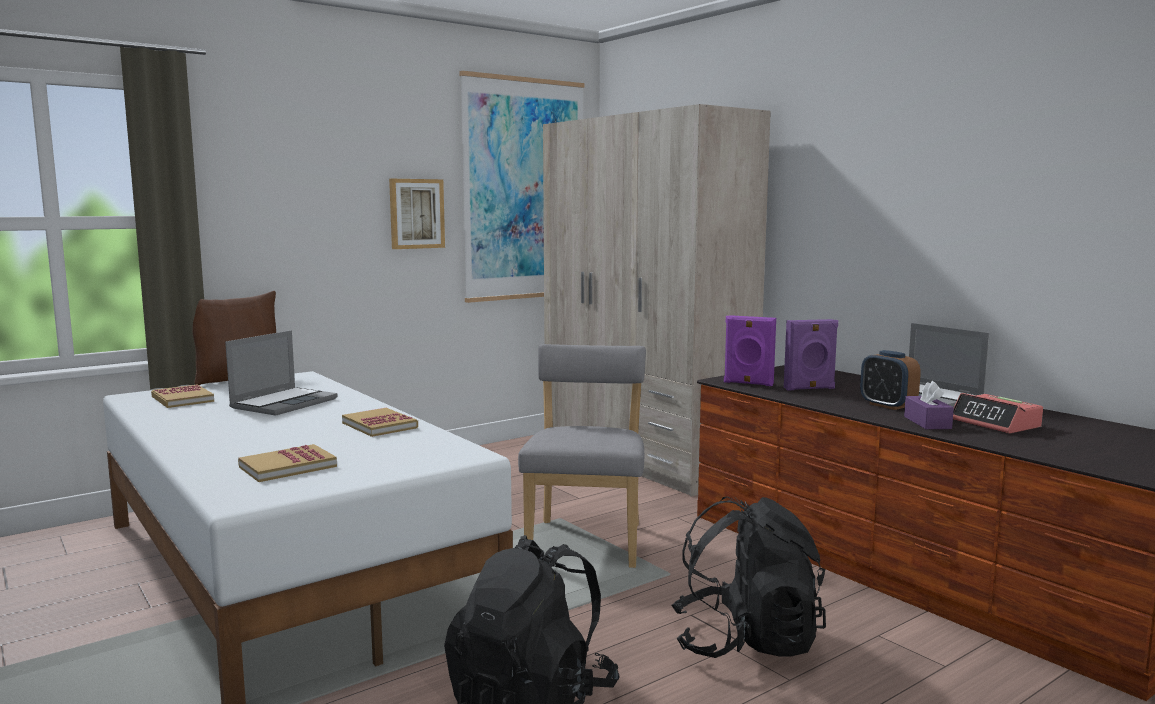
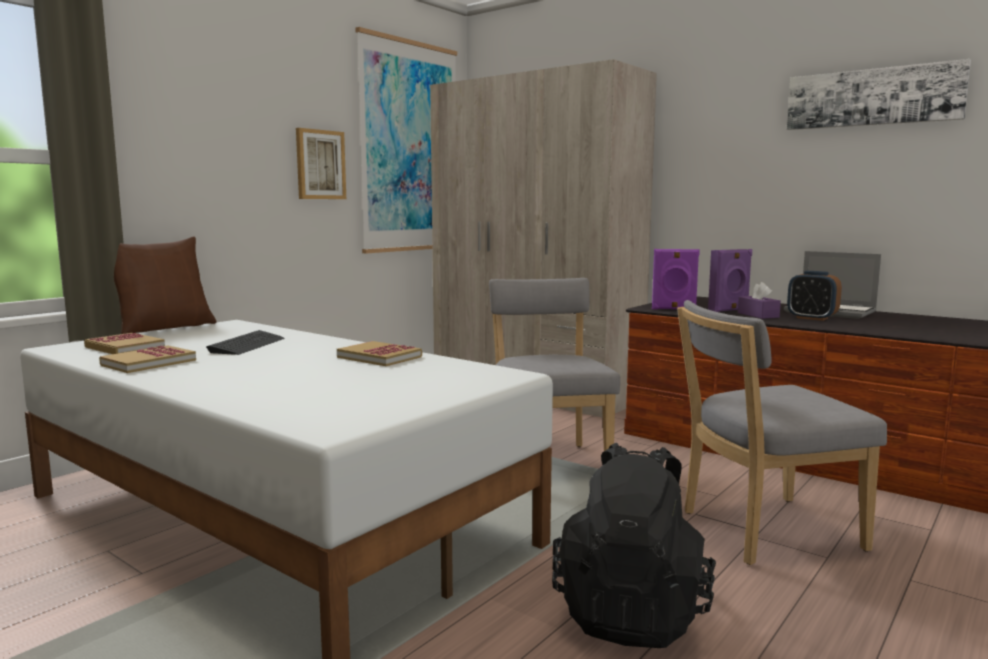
camera: 15 degrees left, 0 degrees up
laptop [225,330,338,416] -> keyboard [206,330,284,355]
book [238,444,337,482] -> book moved to [99,345,196,373]
black backpack [672,497,826,658] -> grey chair [677,300,887,565]
purple tissue box [904,381,954,429] -> purple tissue box moved to [738,282,781,319]
alarm clock [953,393,1043,434] -> none
none -> picture [787,59,971,130]

